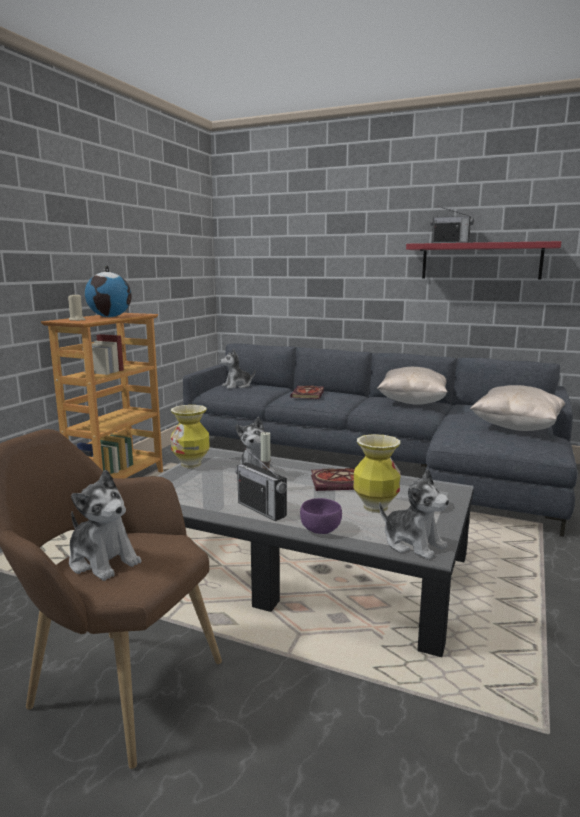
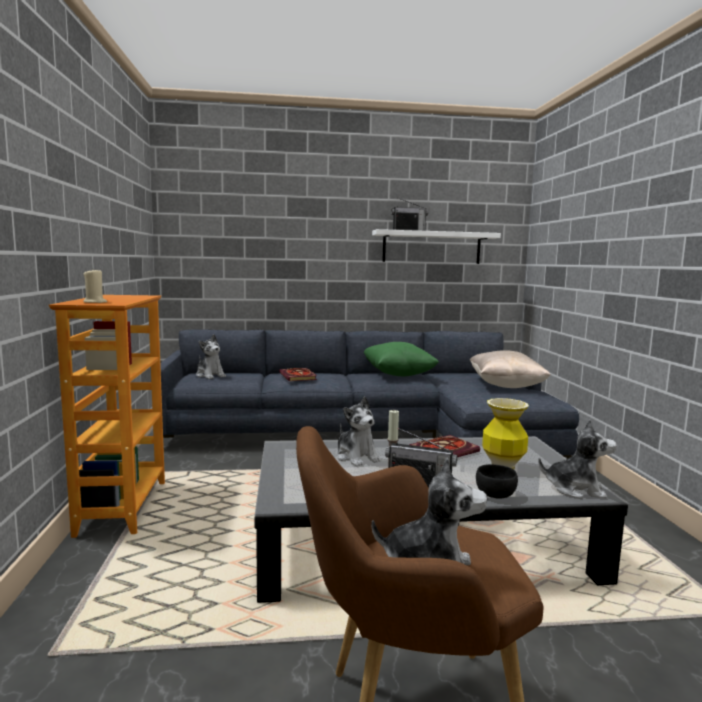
camera: 30 degrees left, 5 degrees down
globe [85,265,132,317] -> none
vase [171,405,210,468] -> none
plush toy [220,349,255,389] -> plush toy turned 75 degrees counterclockwise [196,334,226,379]
purple bowl [300,498,342,534] -> black bowl [476,464,518,499]
beige pillow [377,367,447,405] -> green pillow [364,342,439,376]
red shelf [406,241,561,280] -> white shelf [372,229,501,264]

